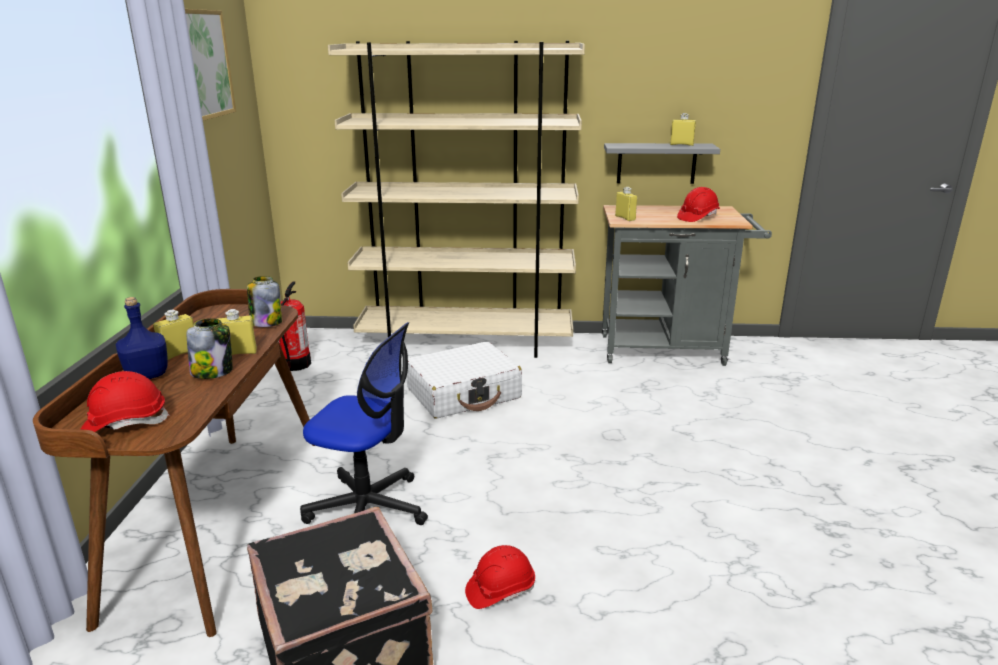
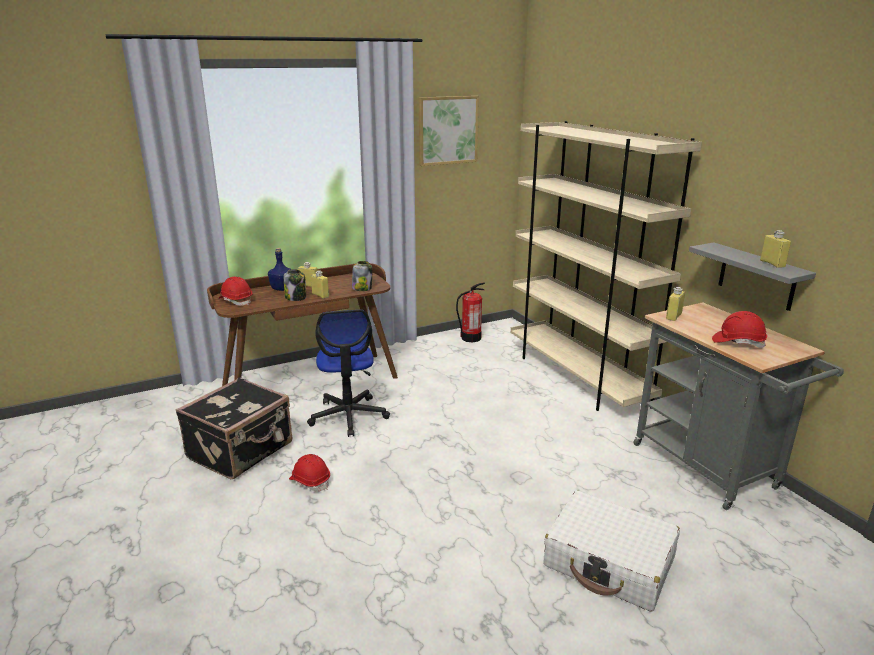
camera: 60 degrees right, 0 degrees up
white suitcase [406,342,522,419] -> white suitcase moved to [544,491,680,612]

